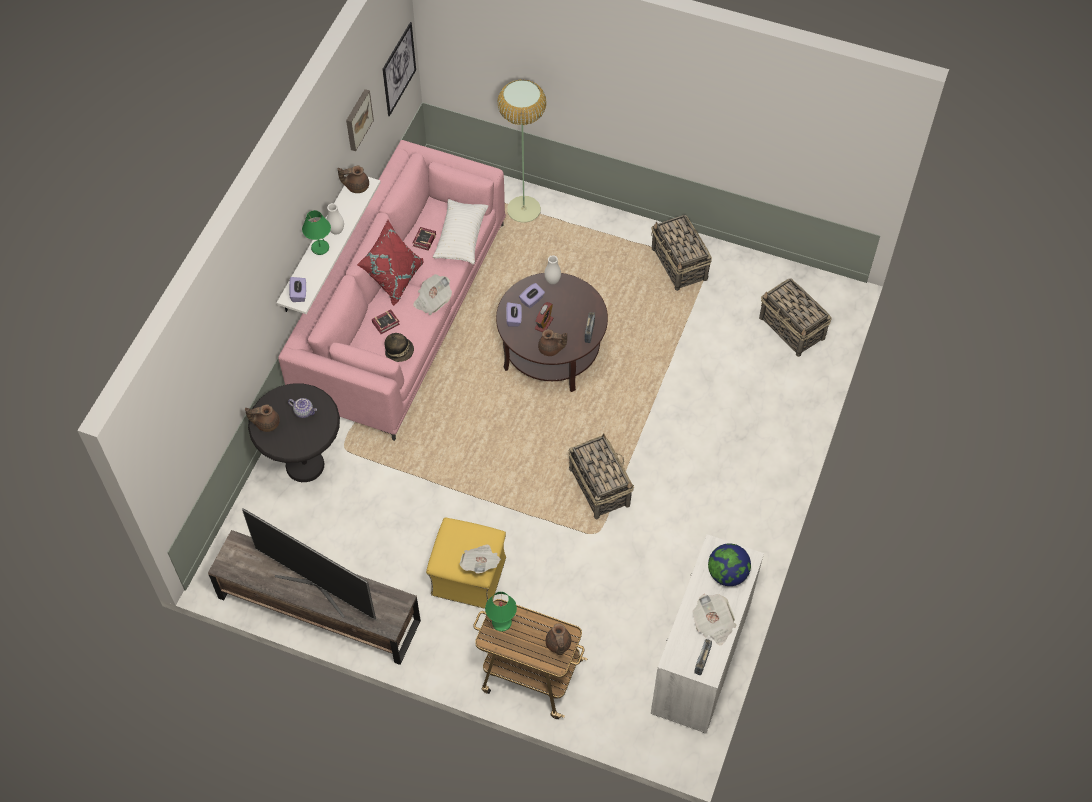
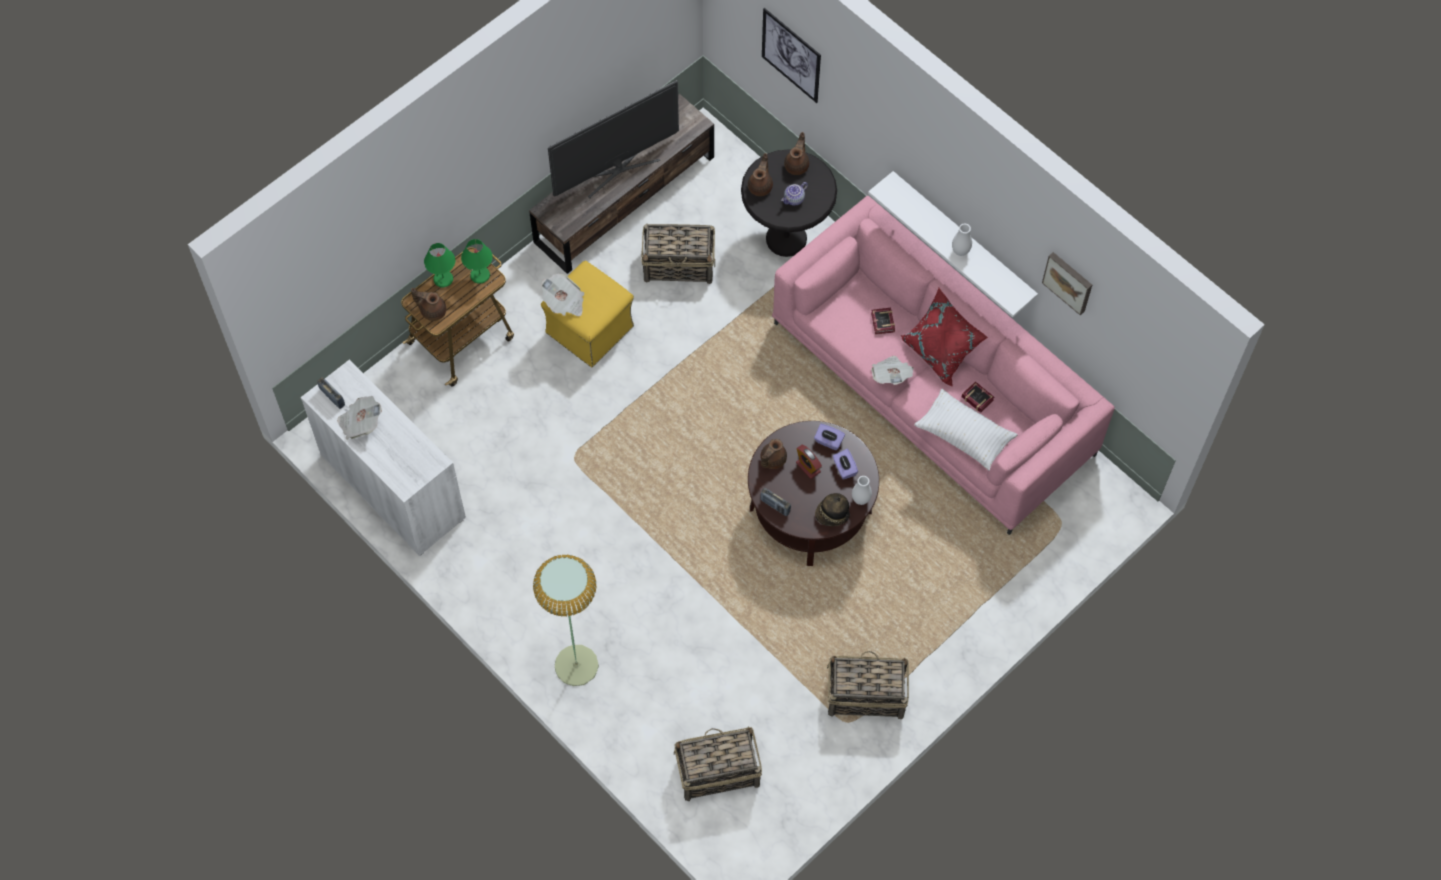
camera: 115 degrees right, 5 degrees up
purple tissue box [289,277,306,302] -> none
green table lamp [302,210,331,255] -> green table lamp moved to [424,243,455,287]
brown teapot [338,165,369,193] -> brown teapot moved to [748,153,773,196]
picture [382,22,416,117] -> picture moved to [762,8,821,103]
hat [384,333,414,362] -> hat moved to [815,493,850,526]
floor lamp [498,79,547,223] -> floor lamp moved to [533,555,599,686]
basket [569,433,634,520] -> basket moved to [641,224,715,284]
globe [708,543,751,586] -> none

